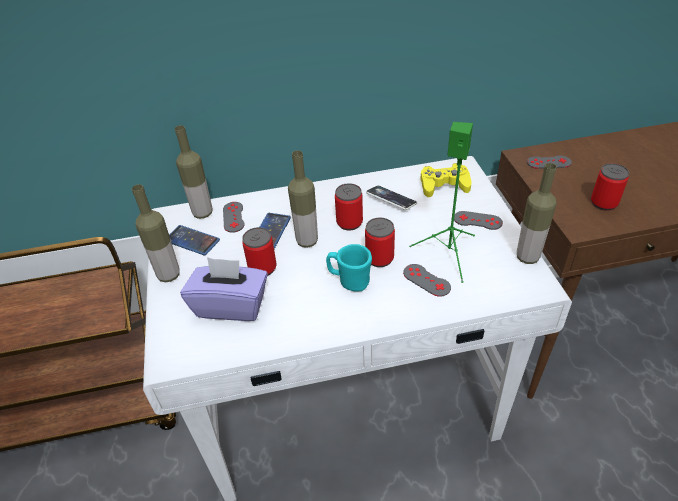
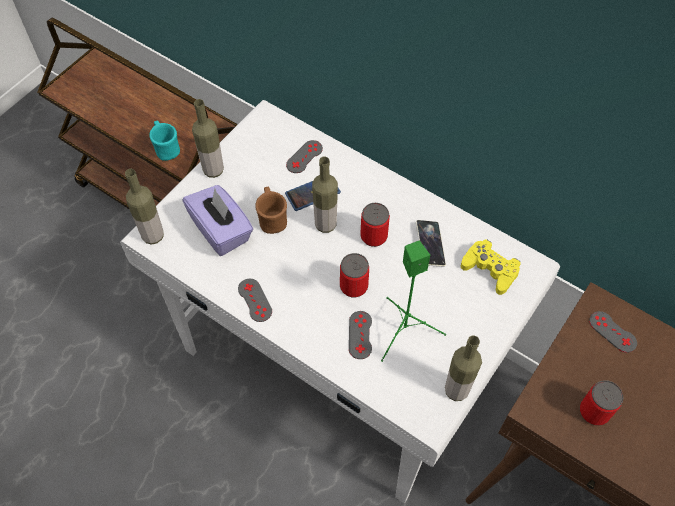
camera: 45 degrees right, 15 degrees up
phone [169,225,220,256] -> none
bottle [175,125,212,219] -> bottle moved to [125,169,164,245]
can [242,227,277,276] -> brown mug [255,187,287,234]
turquoise mug [326,244,372,292] -> turquoise mug moved to [149,120,180,161]
grey game controller [454,211,503,230] -> grey game controller moved to [238,279,272,322]

